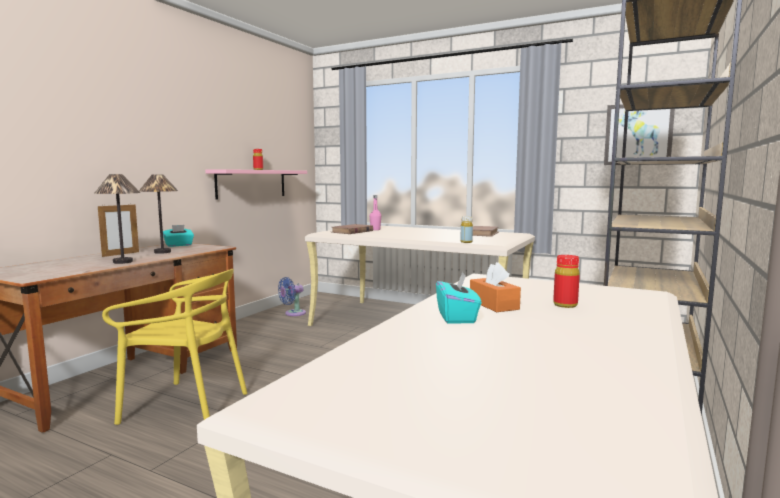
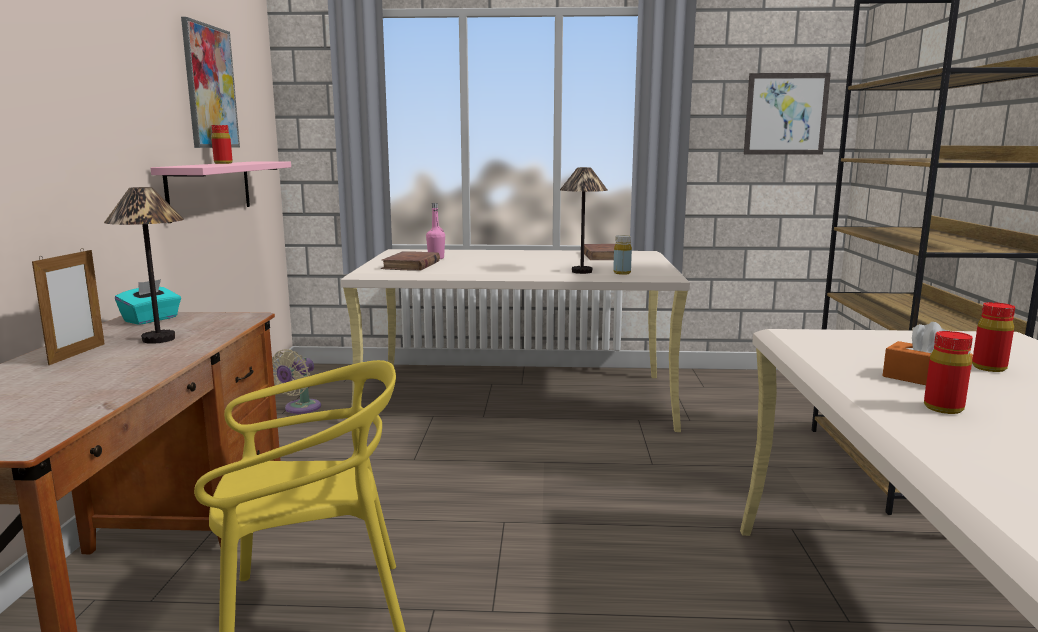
camera: 25 degrees left, 5 degrees up
table lamp [94,174,140,264] -> table lamp moved to [560,167,608,274]
blue fan [278,277,306,316] -> beige fan [272,349,321,414]
turquoise tissue box [436,271,481,324] -> red bottle [924,331,973,414]
none -> picture [181,17,240,148]

